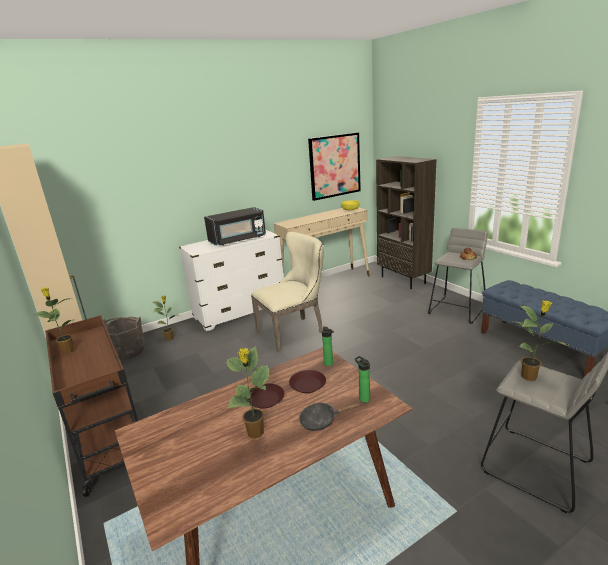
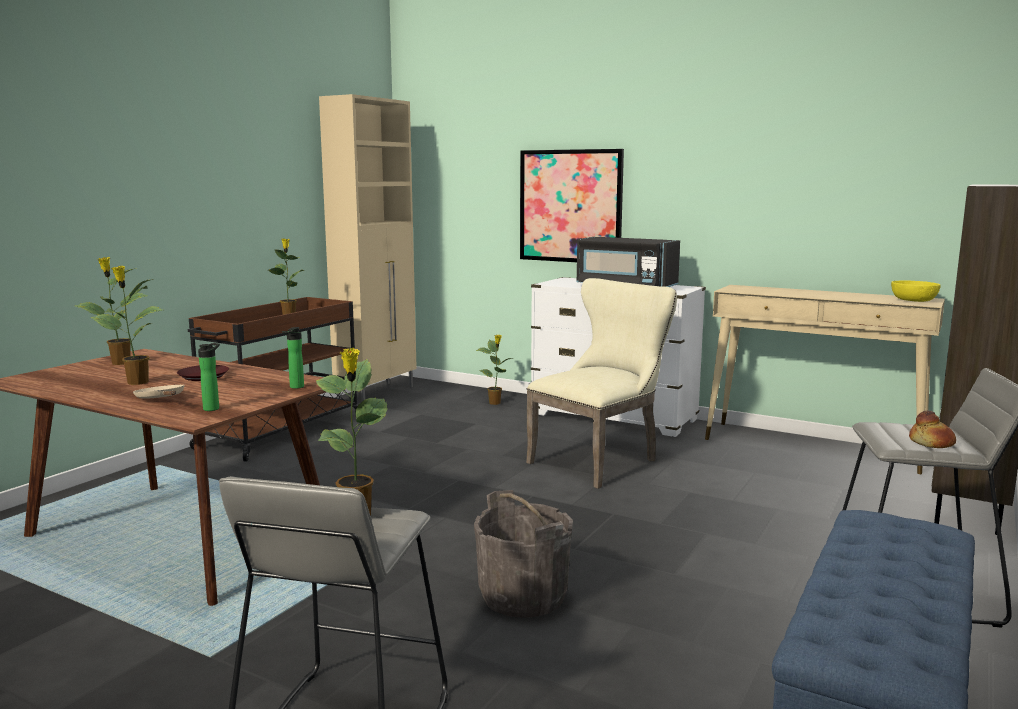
camera: 60 degrees right, 10 degrees down
grey bucket [103,317,145,360] -> grey bucket moved to [474,490,573,618]
beige chair [251,232,324,352] -> beige chair turned 75 degrees counterclockwise [526,278,677,489]
brown plate [289,370,326,393] -> none
black frying pan [299,402,361,431] -> beige frying pan [133,385,185,399]
picture [308,132,361,201] -> picture moved to [520,149,624,262]
none -> potted plant [75,257,148,365]

